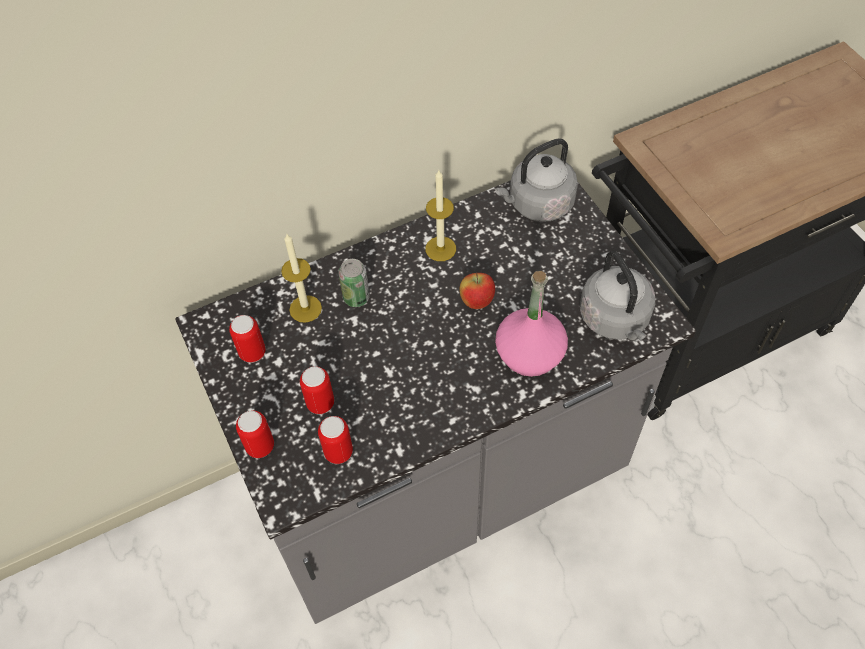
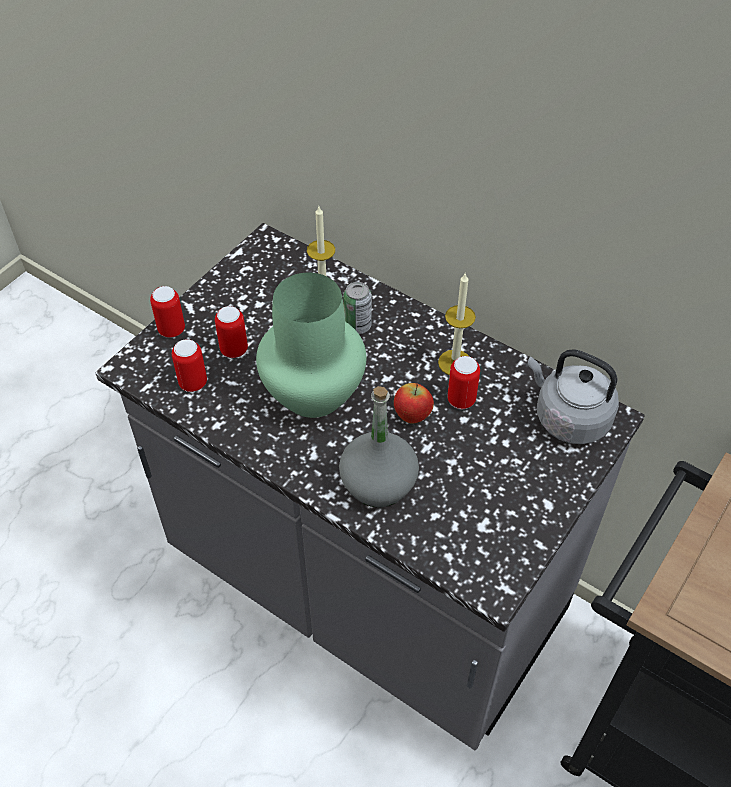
camera: 60 degrees right, 5 degrees down
can [229,315,266,363] -> can moved to [447,356,480,409]
pink bottle [495,271,568,377] -> grey bottle [339,386,419,508]
grey kettle [580,251,655,340] -> none
none -> green vase [256,273,366,418]

